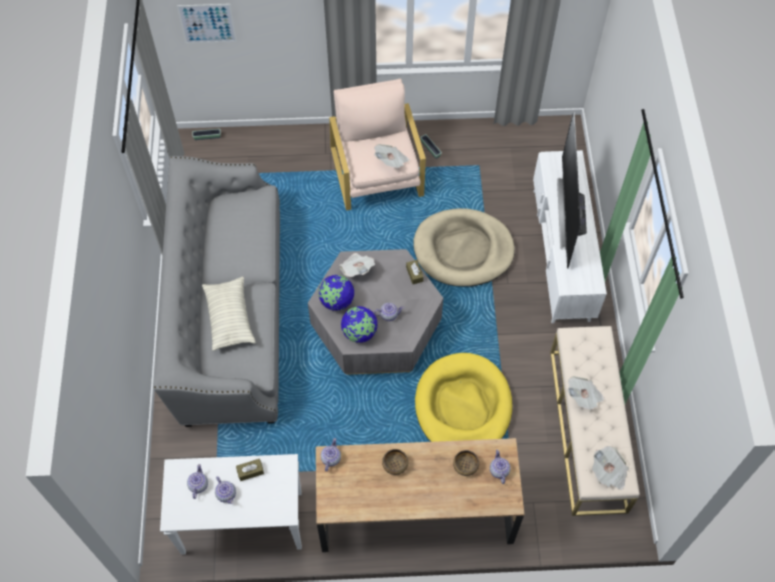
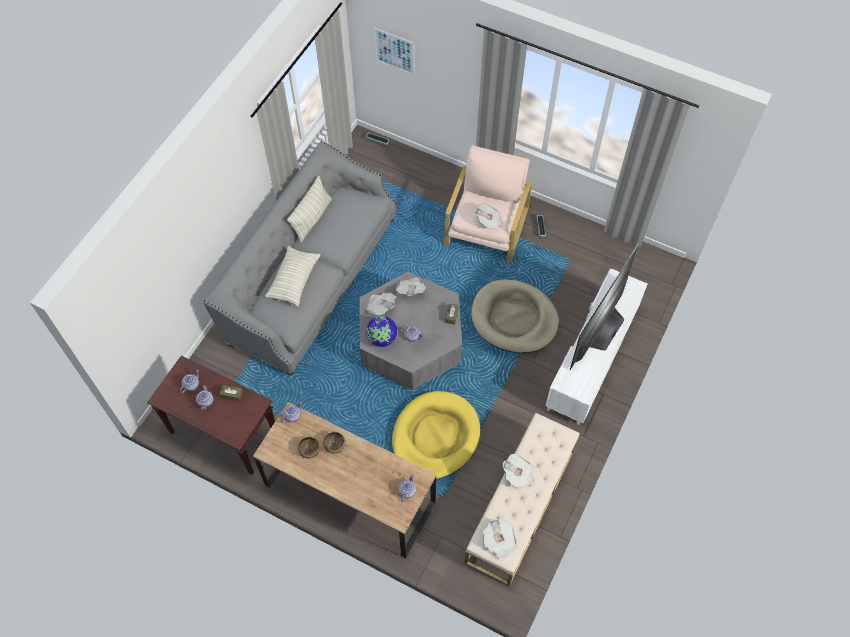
camera: 30 degrees right, 0 degrees up
white console table [160,454,302,555] -> brown console table [147,355,275,475]
globe [318,275,354,311] -> newspaper [365,293,396,315]
bowl [453,450,479,476] -> bowl moved to [298,437,320,458]
none -> pillow [287,176,332,243]

